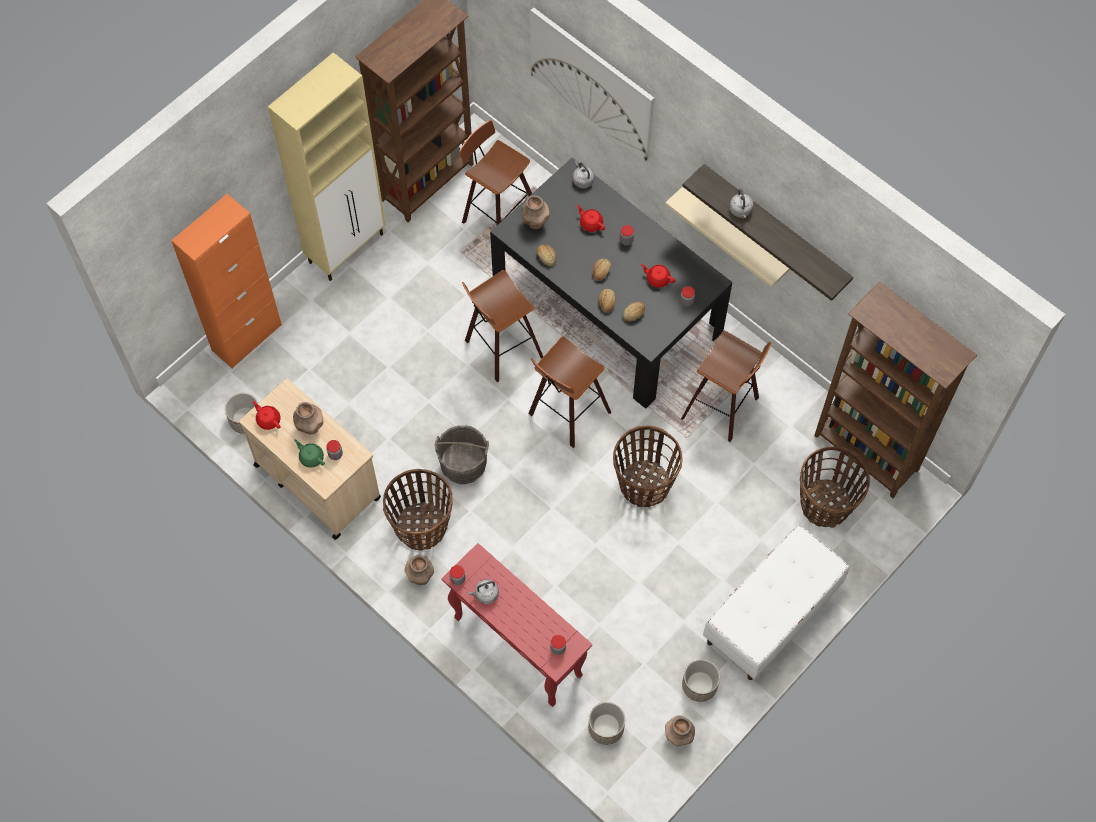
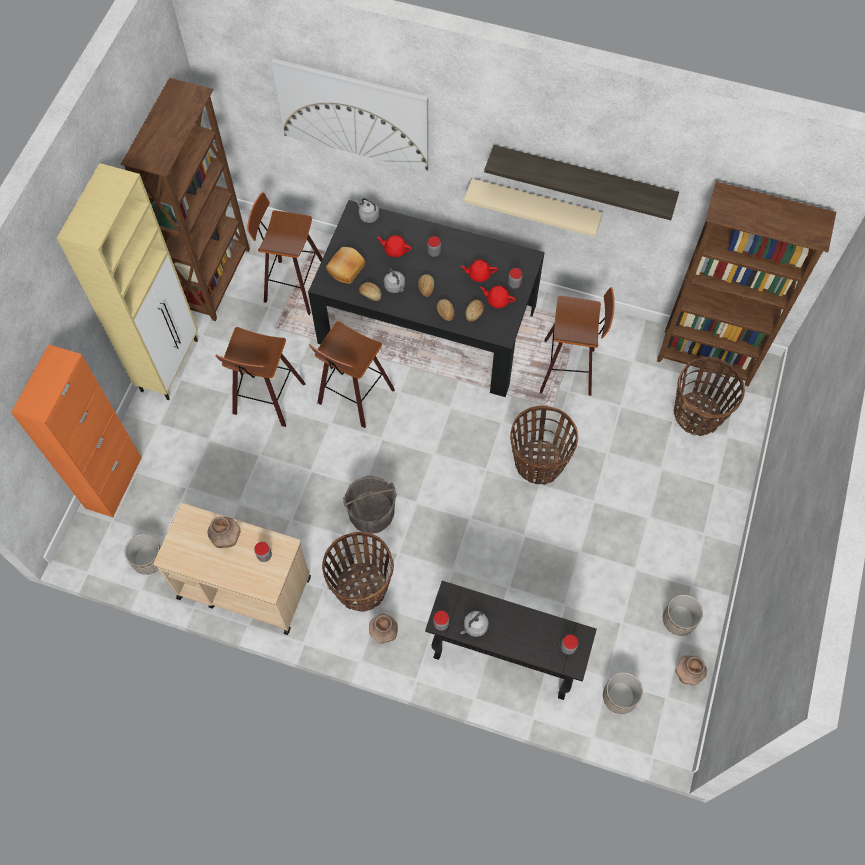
camera: 25 degrees left, 0 degrees up
red teapot [252,401,281,430] -> red teapot moved to [480,286,516,308]
green teapot [294,439,325,468] -> none
red console table [442,543,592,707] -> black console table [425,581,597,700]
brown vase [521,195,550,229] -> bread [326,247,365,284]
stool [528,336,611,448] -> stool moved to [215,327,306,427]
white bench [703,525,849,680] -> none
grey kettle [730,189,754,218] -> grey kettle moved to [384,268,405,293]

